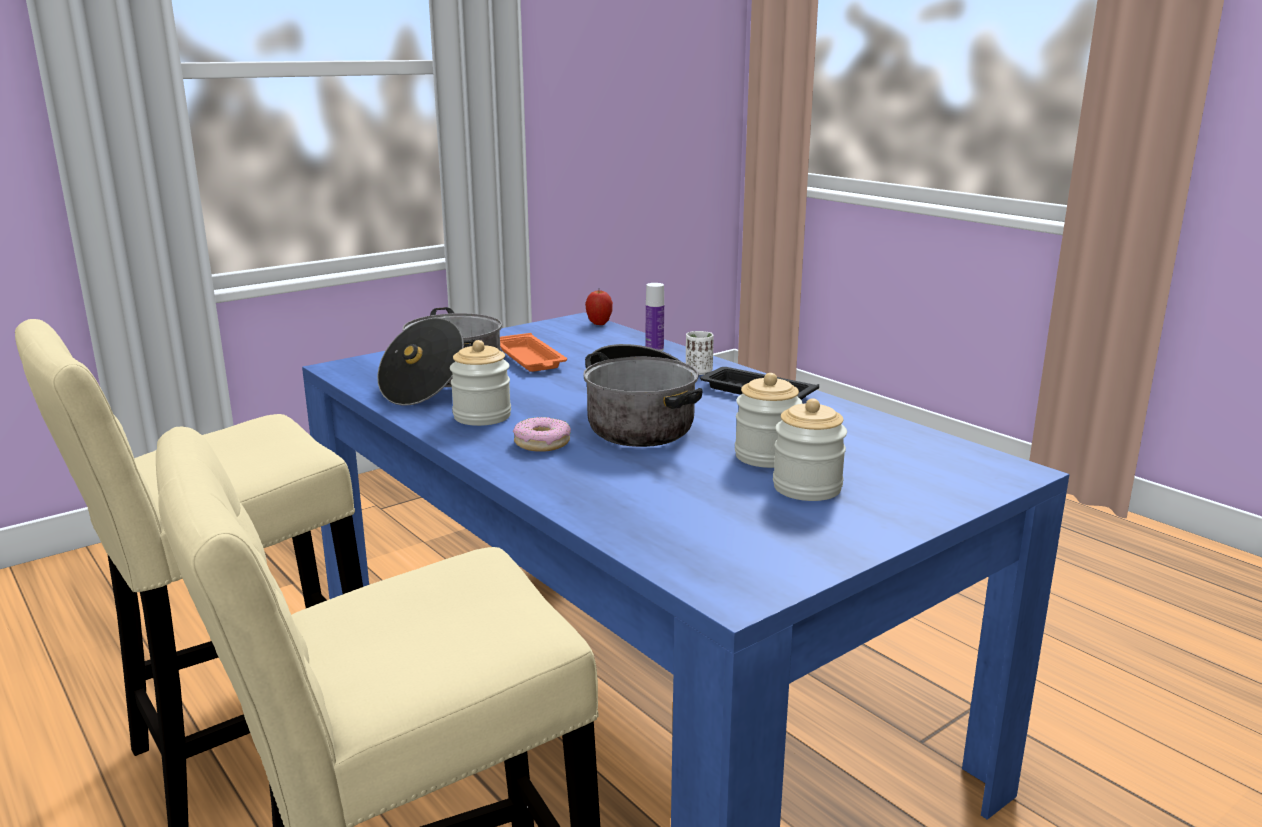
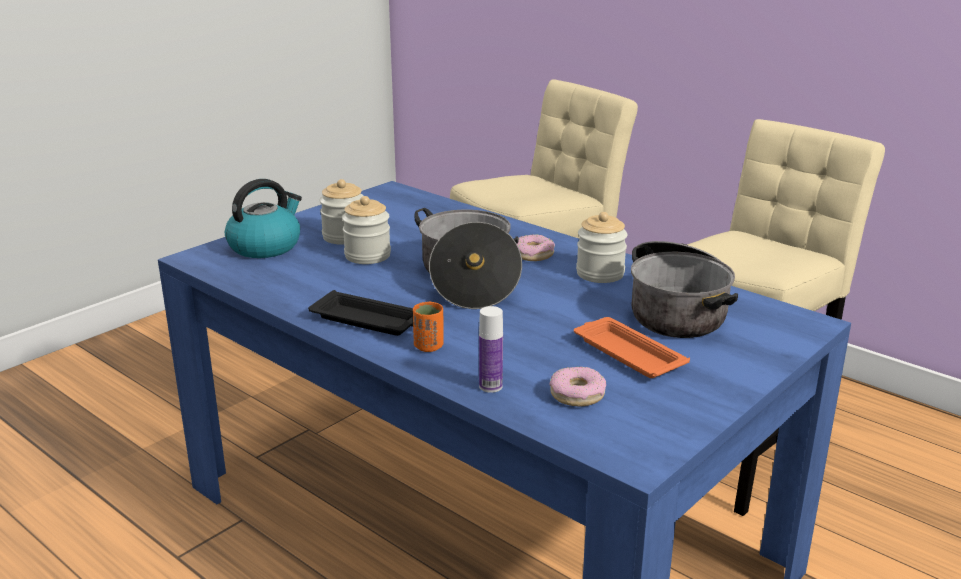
camera: 170 degrees right, 5 degrees up
apple [585,290,613,325] -> none
white cup [686,331,714,375] -> orange cup [413,302,444,352]
none -> kettle [225,179,302,258]
none -> donut [549,367,606,406]

